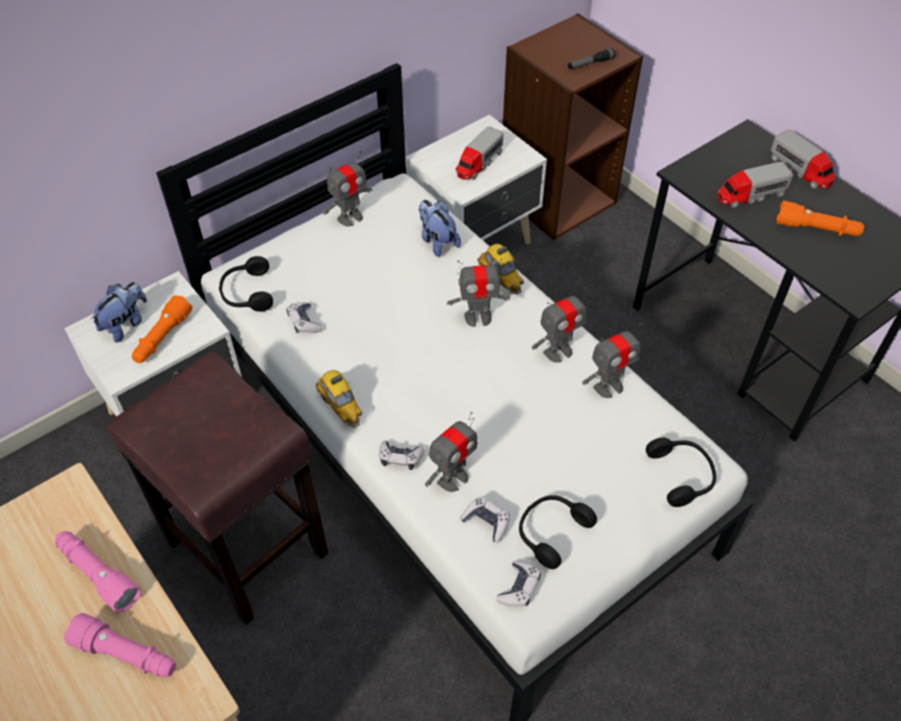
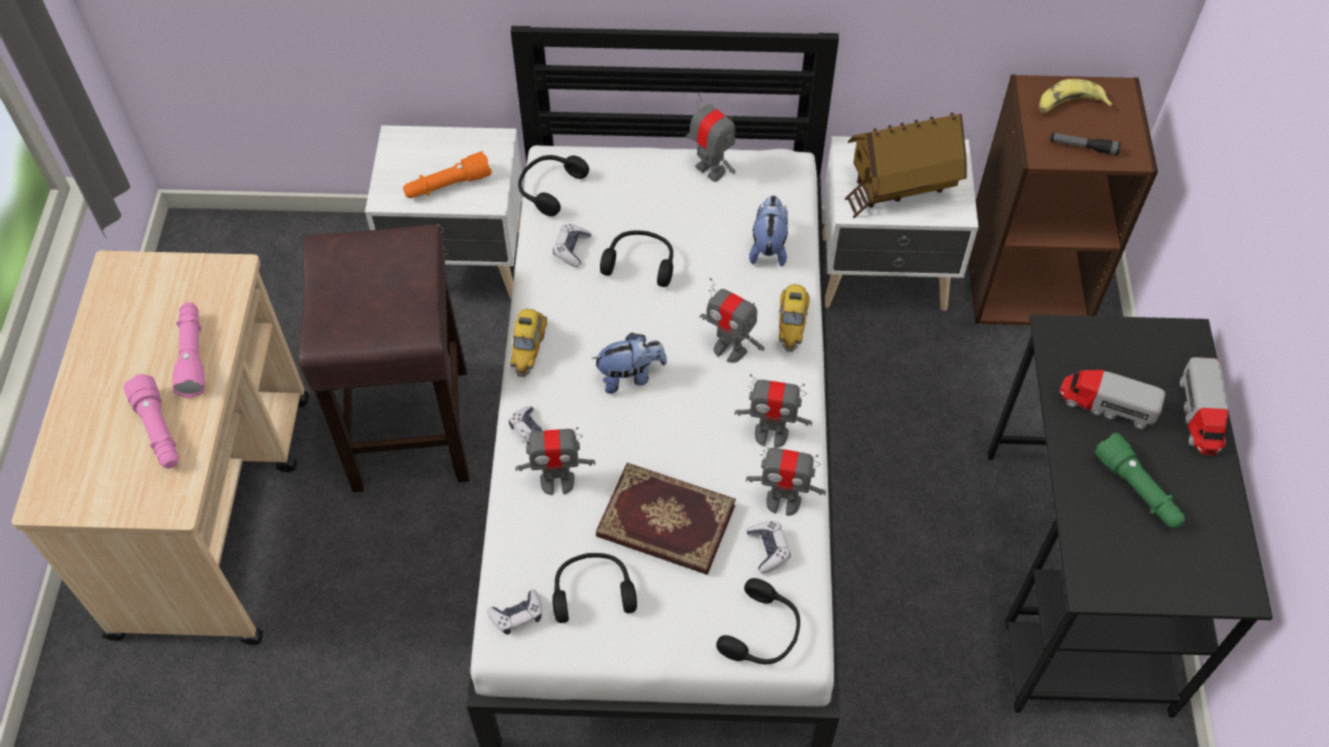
camera: 40 degrees right, 5 degrees up
plush toy [91,282,147,343] -> plush toy moved to [592,333,667,394]
toy robot [323,151,372,227] -> toy robot turned 135 degrees counterclockwise [685,93,735,182]
toy truck [455,127,504,180] -> toy house [845,112,967,218]
game controller [460,496,510,543] -> game controller moved to [746,521,790,574]
orange flashlight [776,201,864,236] -> green flashlight [1095,433,1185,529]
none -> book [596,463,736,575]
none -> black headphones [600,230,673,287]
none -> banana [1039,79,1113,113]

